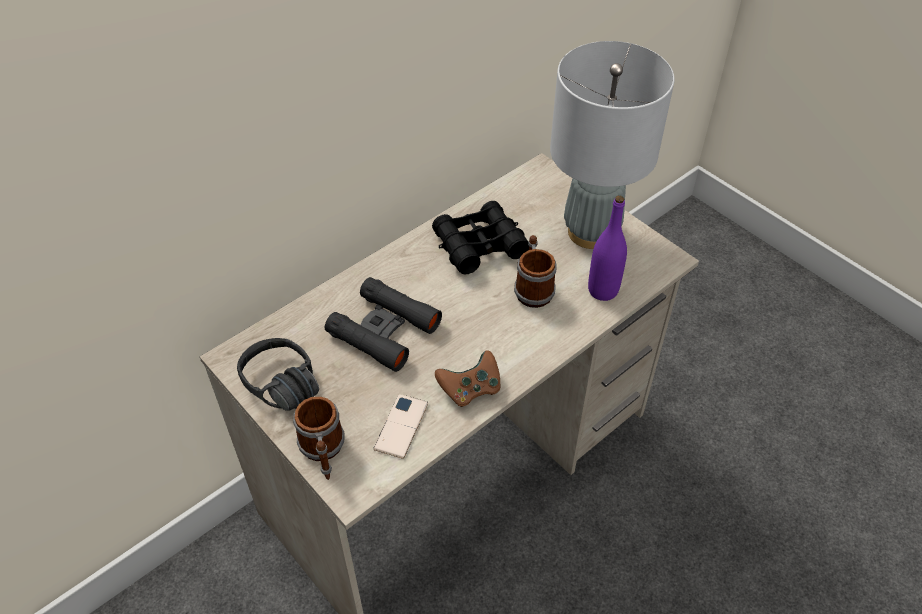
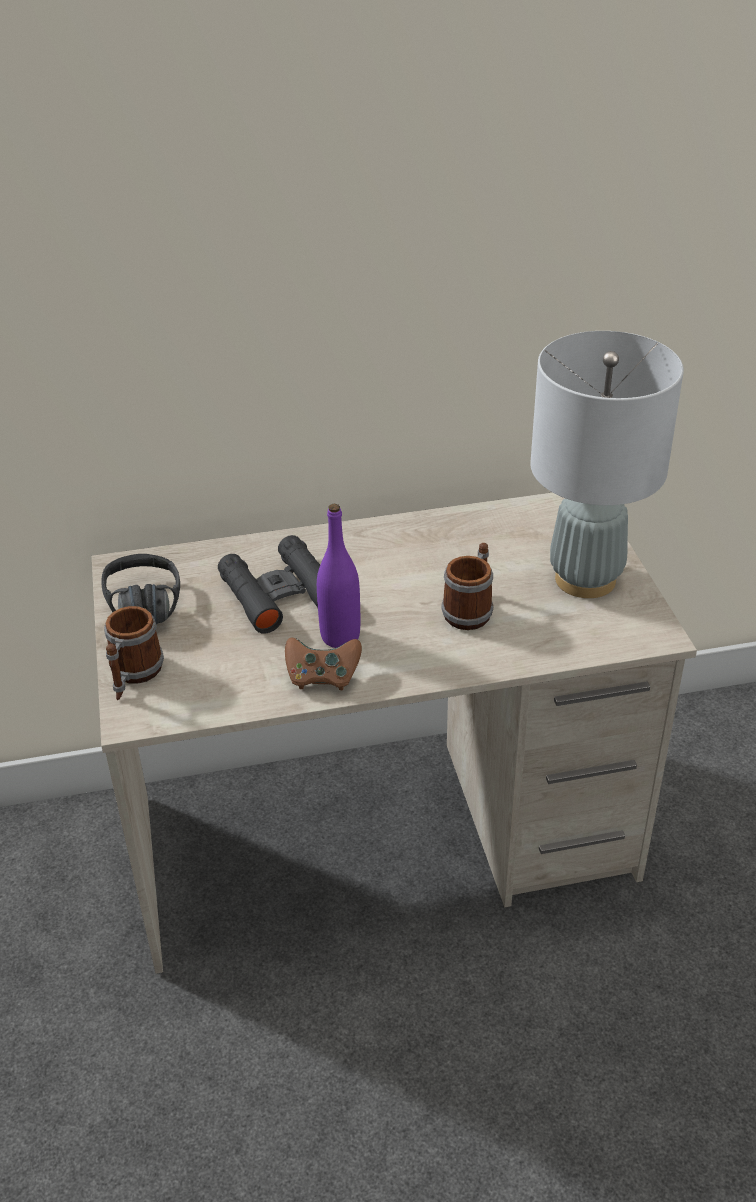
camera: 30 degrees right, 10 degrees down
phone [373,394,428,459] -> none
black binoculars [432,201,529,274] -> none
purple bottle [588,196,627,301] -> purple bottle moved to [317,504,360,648]

